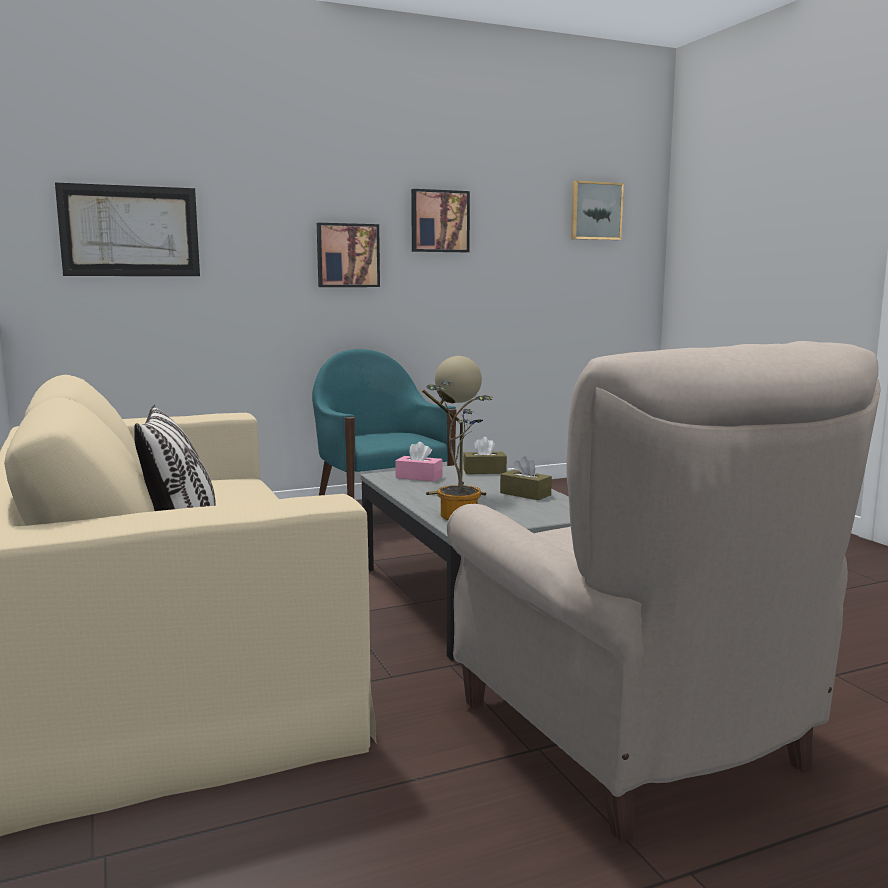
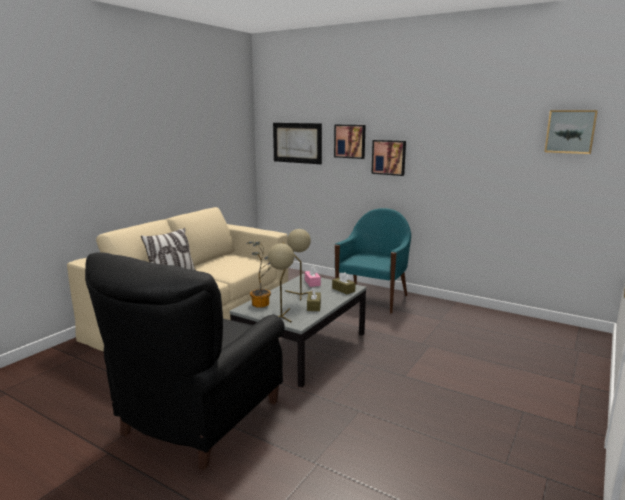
camera: 55 degrees right, 5 degrees up
picture [411,189,470,252] -> picture moved to [334,124,366,159]
beige armchair [447,341,881,843] -> black armchair [85,252,285,470]
none -> beige table lamp [268,243,294,322]

